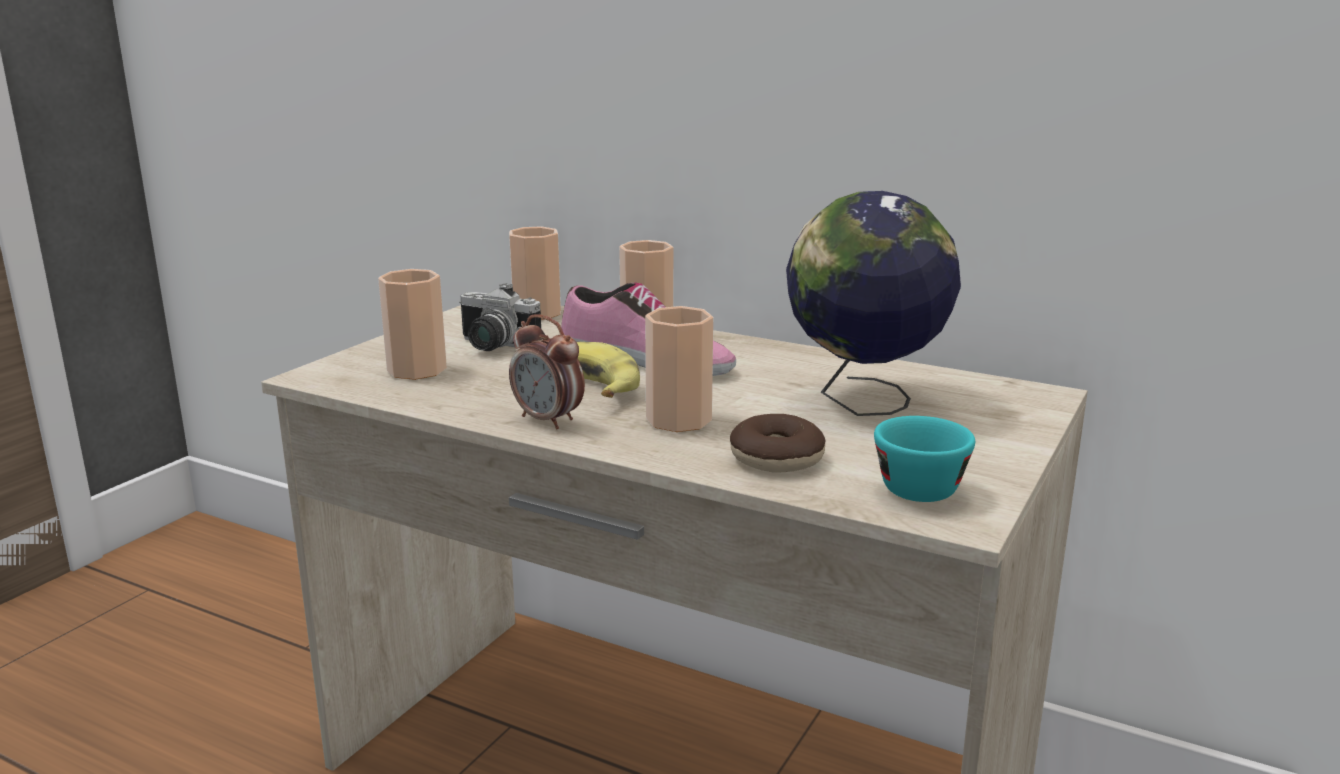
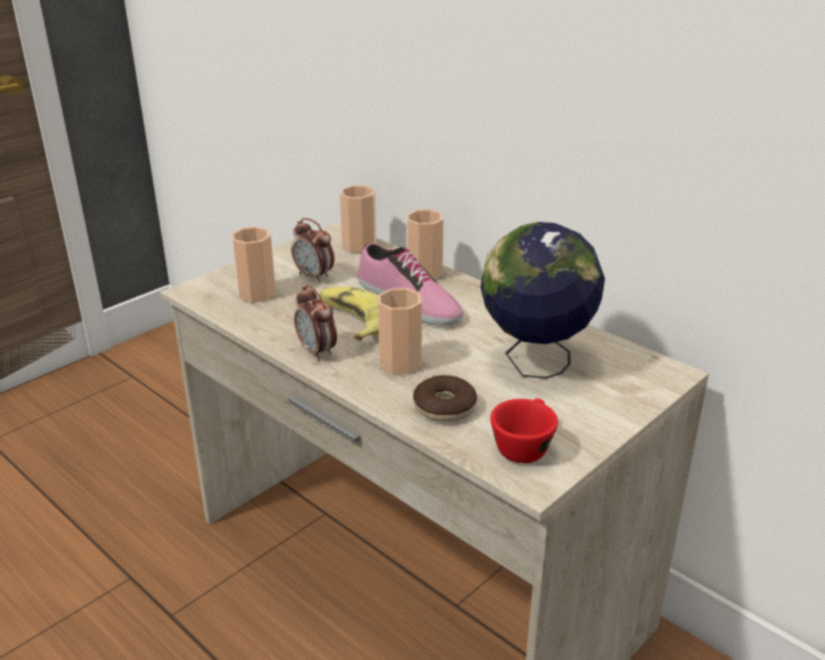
camera: 15 degrees right, 10 degrees up
camera [459,283,542,351] -> alarm clock [291,218,334,283]
turquoise cup [874,416,975,502] -> red cup [490,398,558,463]

